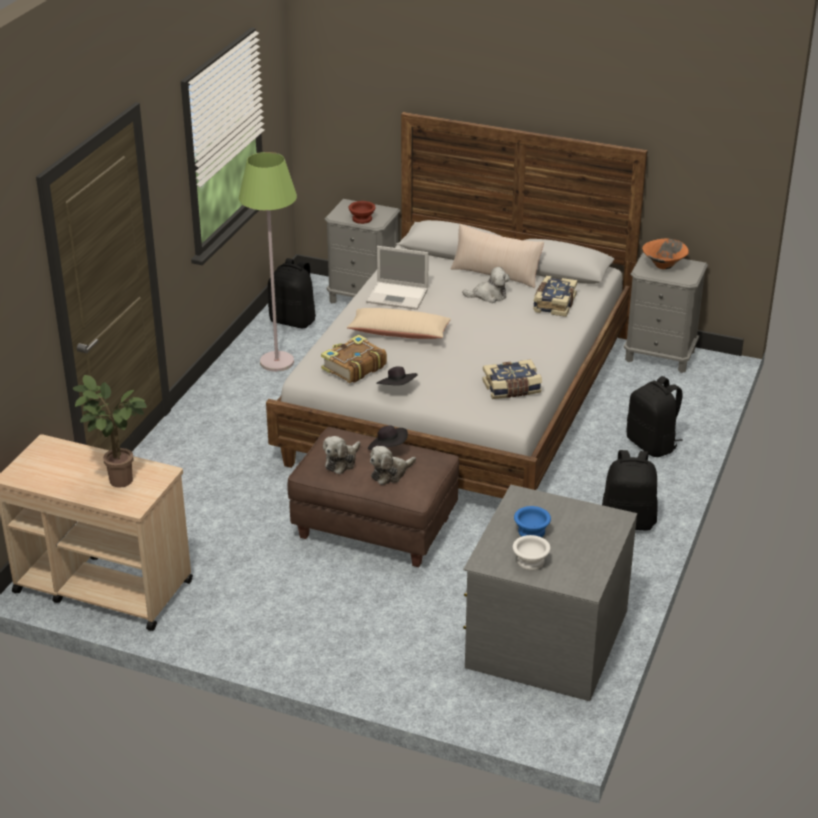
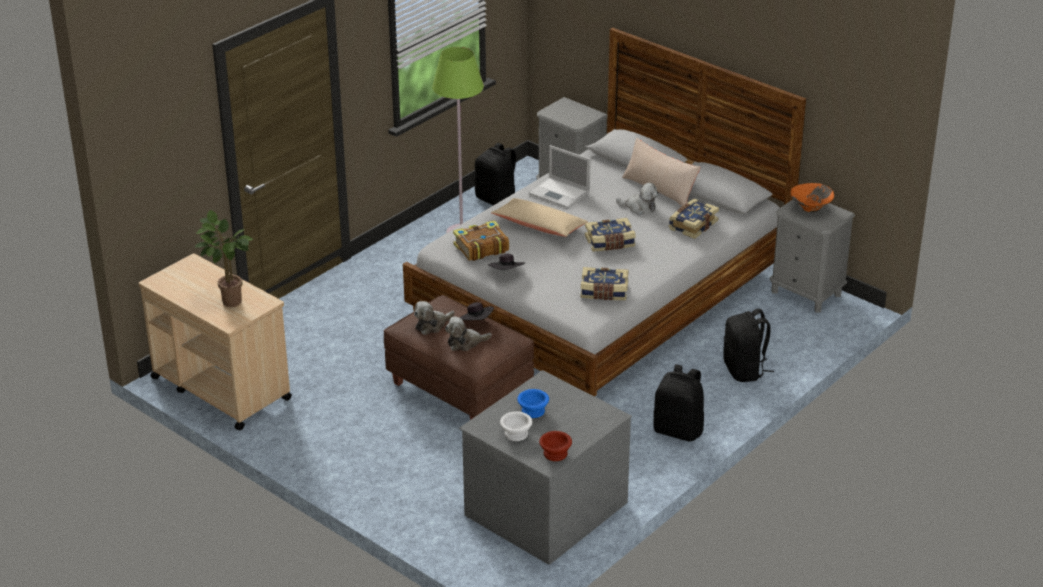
camera: 20 degrees right, 0 degrees up
brown bowl [349,201,376,224] -> brown bowl moved to [539,431,572,461]
none -> book [585,218,636,252]

